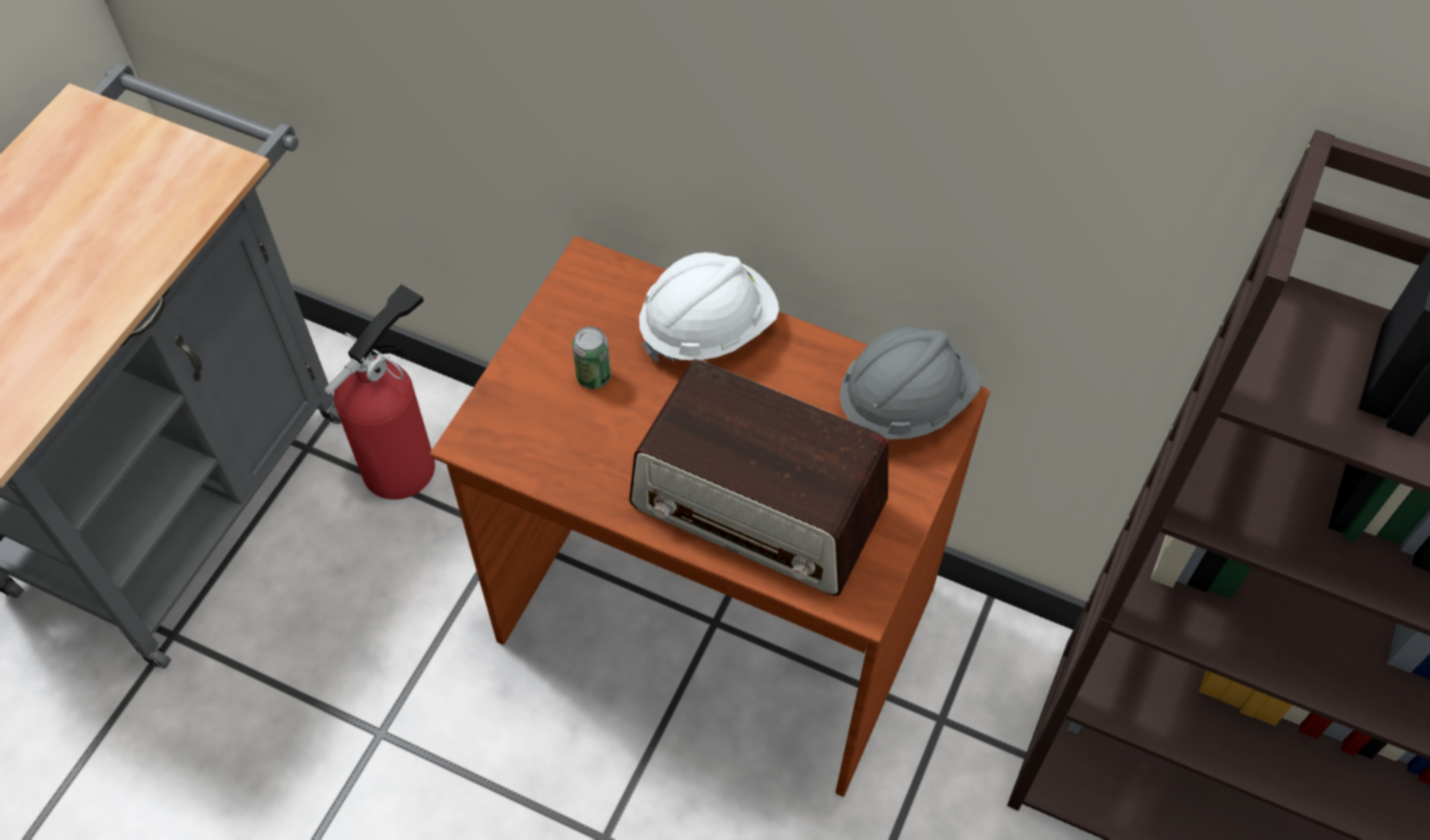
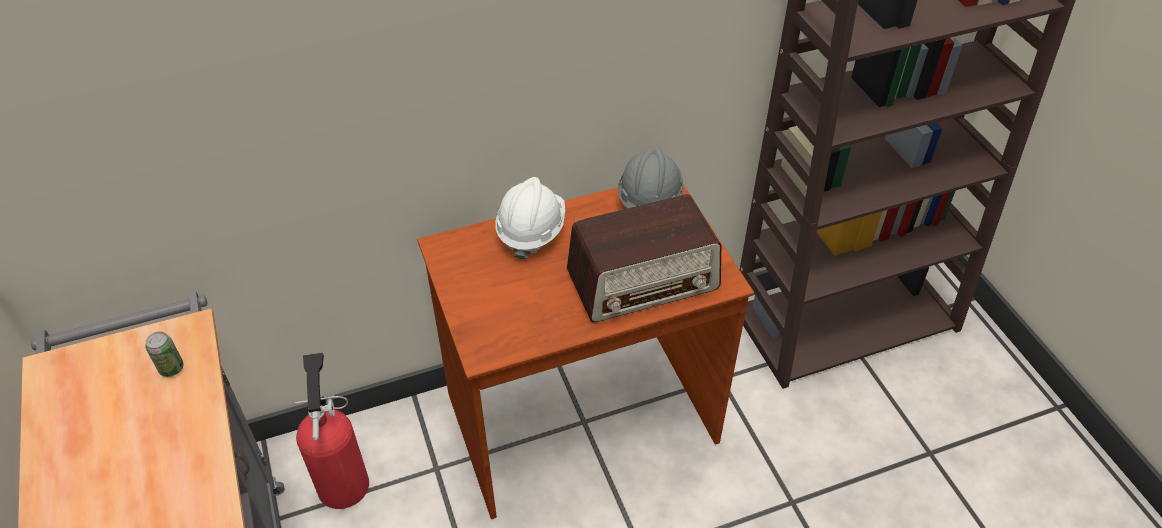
camera: 45 degrees left, 10 degrees down
can [572,326,611,389] -> can moved to [145,332,184,377]

